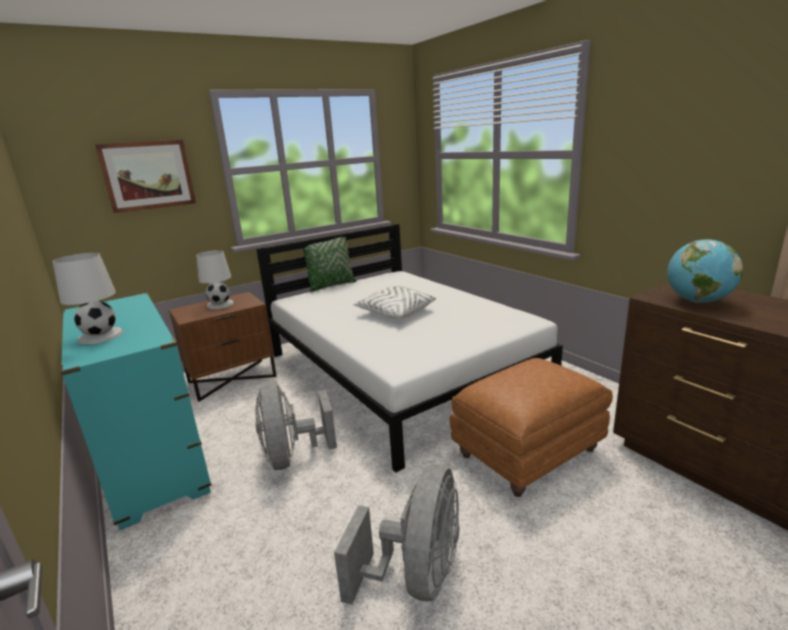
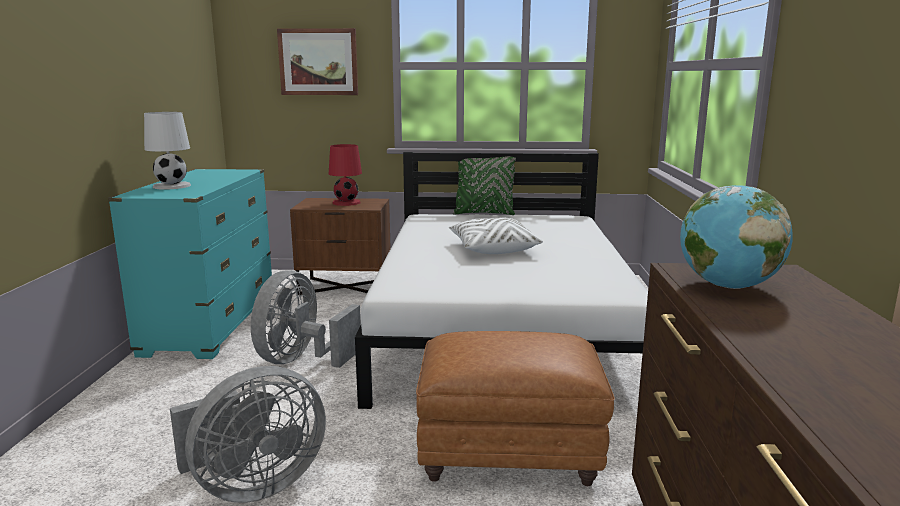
camera: 35 degrees right, 5 degrees down
white table lamp [196,250,234,309] -> red table lamp [329,144,362,206]

